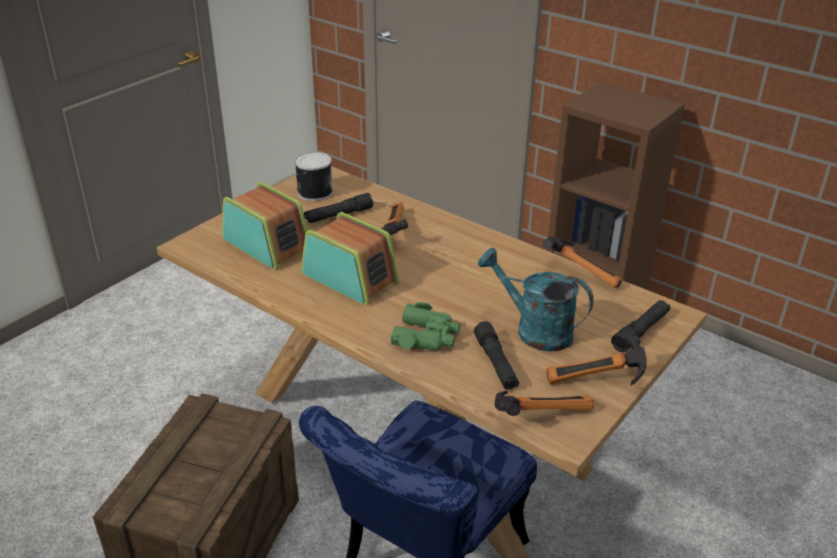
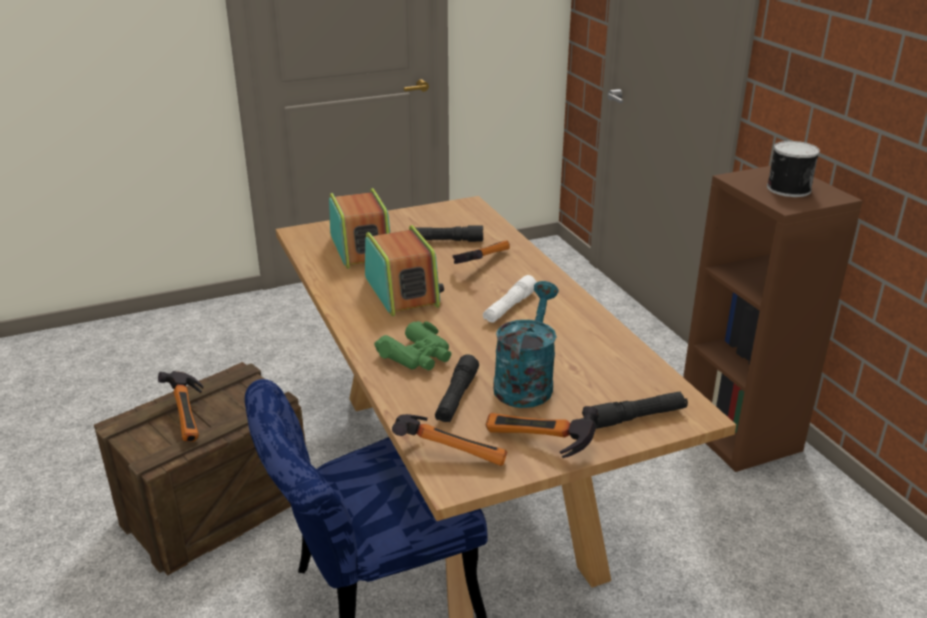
camera: 30 degrees right, 5 degrees down
can [295,152,333,201] -> can moved to [767,141,820,197]
turquoise watering can [478,248,594,352] -> turquoise watering can turned 45 degrees clockwise [493,281,559,408]
hammer [543,236,623,288] -> hammer moved to [158,371,204,442]
none -> white flashlight [483,275,537,323]

